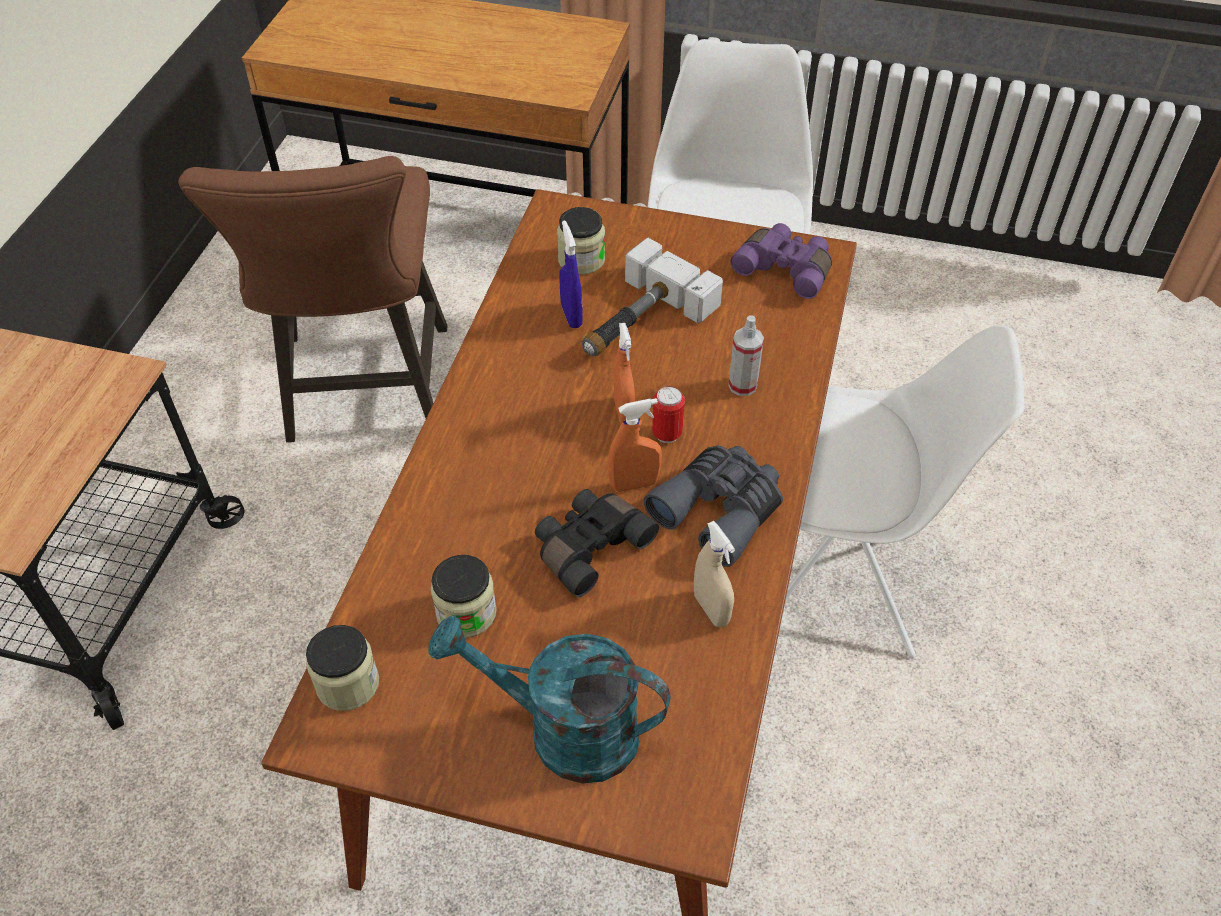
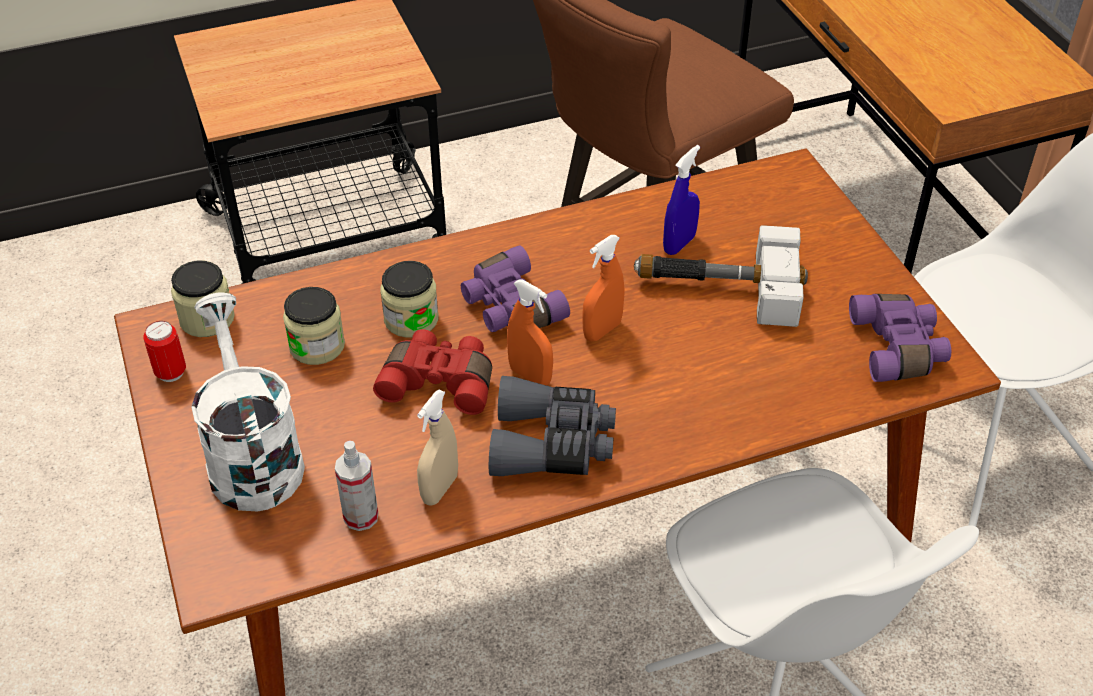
camera: 55 degrees right, 5 degrees down
turquoise watering can [428,615,670,784] -> white watering can [191,292,305,511]
black binoculars [535,489,659,597] -> red binoculars [373,329,492,415]
jar [557,207,605,275] -> jar moved to [380,261,438,338]
can [652,386,685,443] -> can moved to [143,321,186,382]
spray bottle [728,315,764,396] -> spray bottle moved to [335,441,378,531]
none -> purple binoculars [461,245,570,332]

